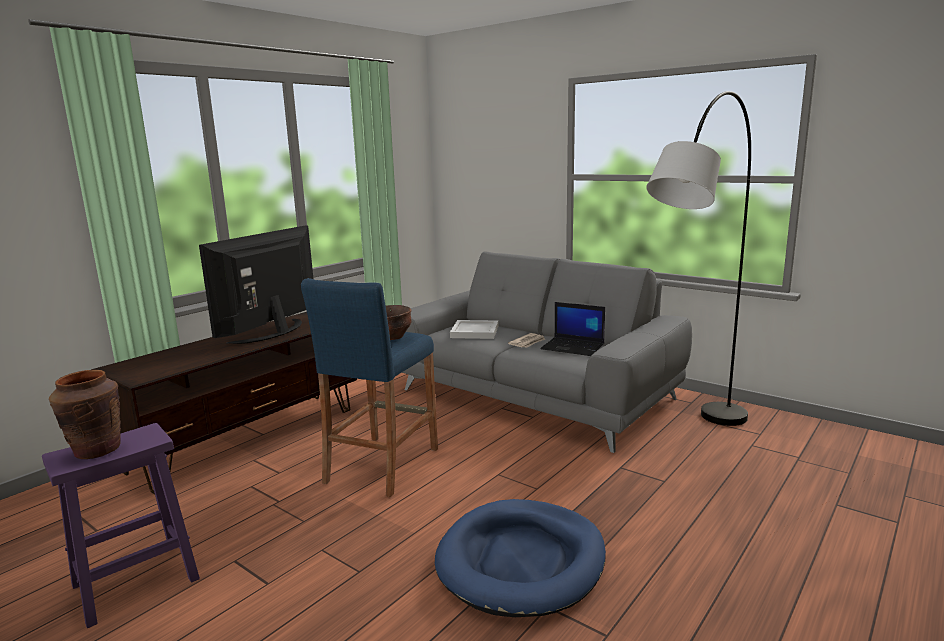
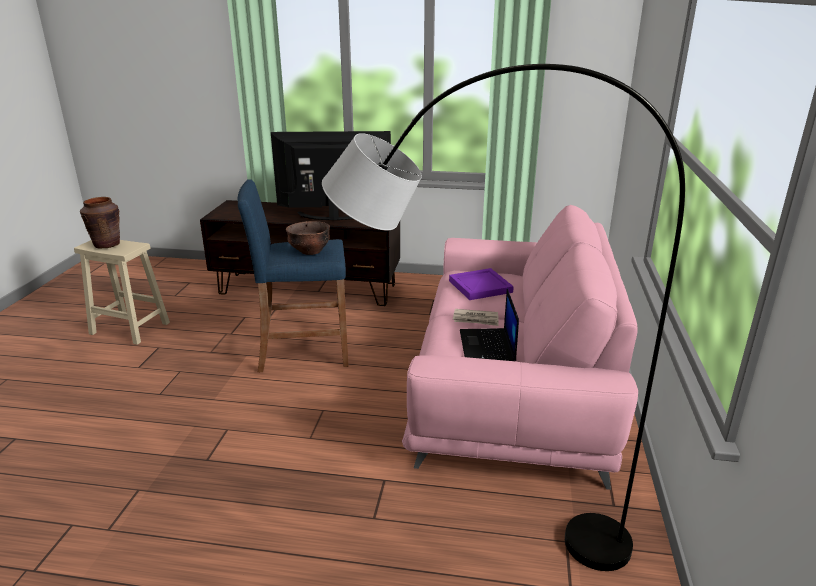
camera: 60 degrees right, 10 degrees up
purple stool [42,423,200,628] -> beige stool [74,240,170,345]
grey sofa [401,251,692,453] -> pink sofa [402,205,638,490]
blue dog bed [435,499,606,617] -> none
white tray [450,320,499,339] -> purple tray [449,268,514,300]

